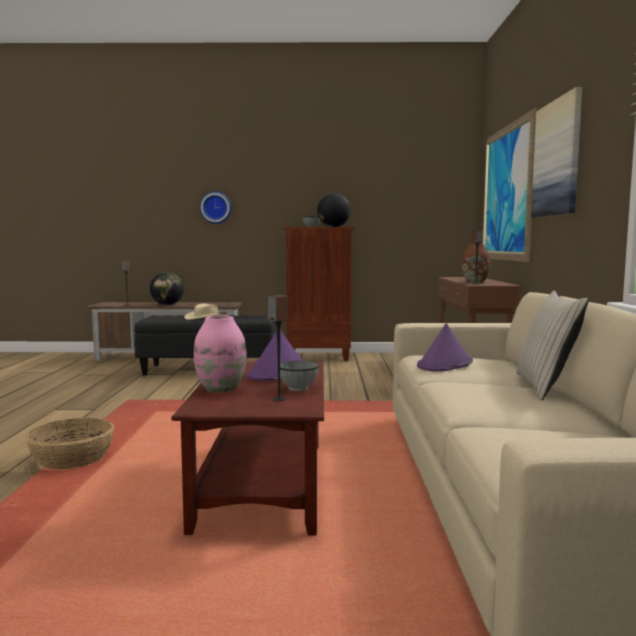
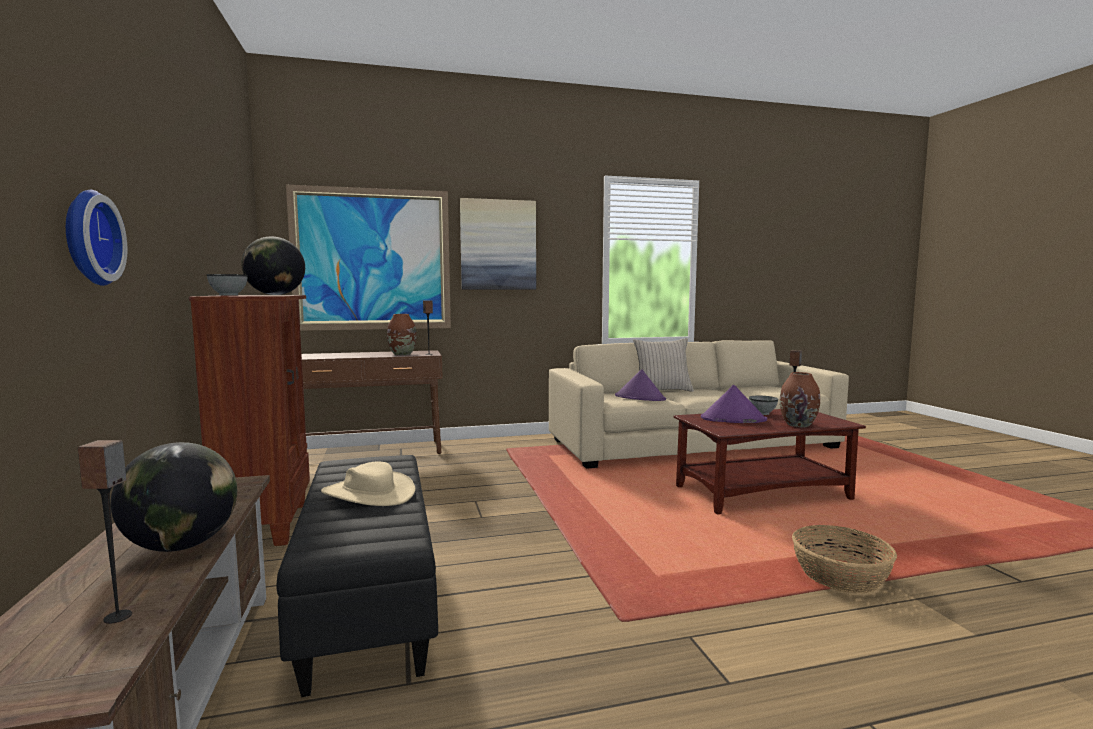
camera: 105 degrees left, 0 degrees up
pink vase [194,315,247,393] -> brown vase [780,372,820,427]

